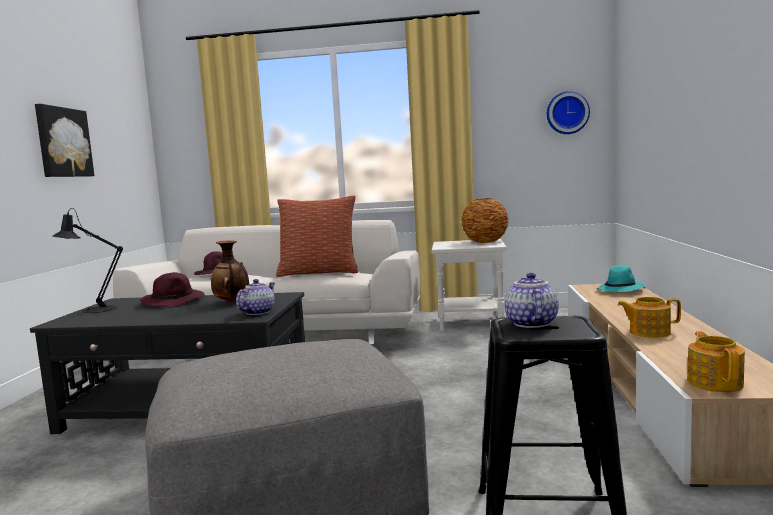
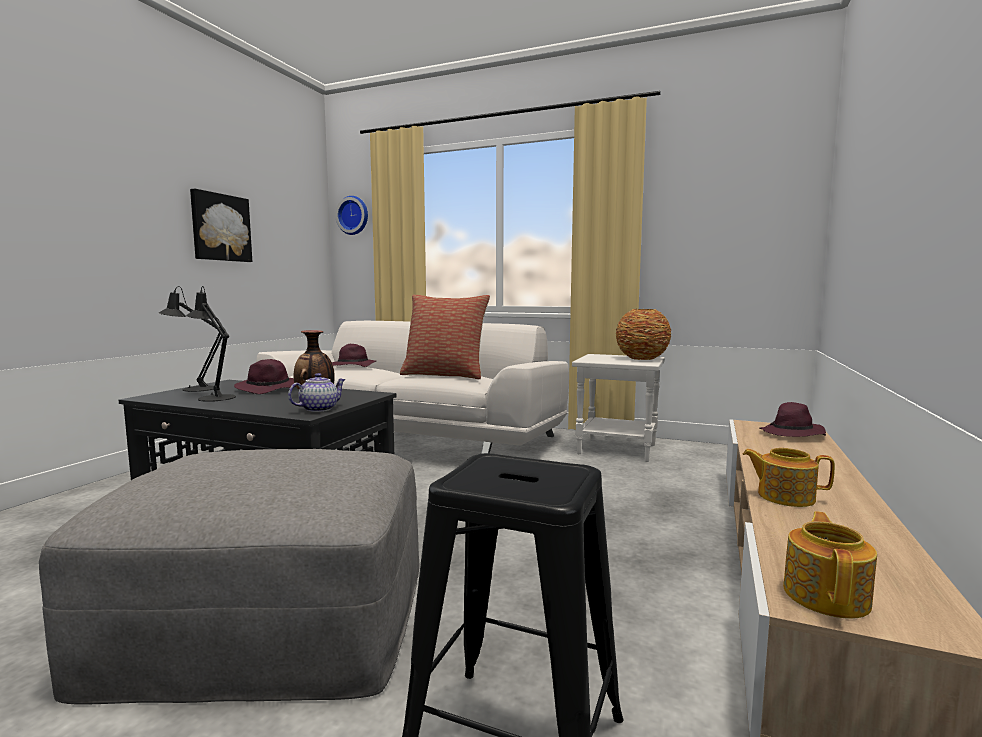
camera: 15 degrees right, 0 degrees up
teapot [505,273,559,328] -> none
wall clock [547,91,590,134] -> wall clock moved to [335,196,368,235]
turquoise hat [597,265,646,292] -> purple hat [760,402,826,437]
none -> black table lamp [186,286,236,402]

